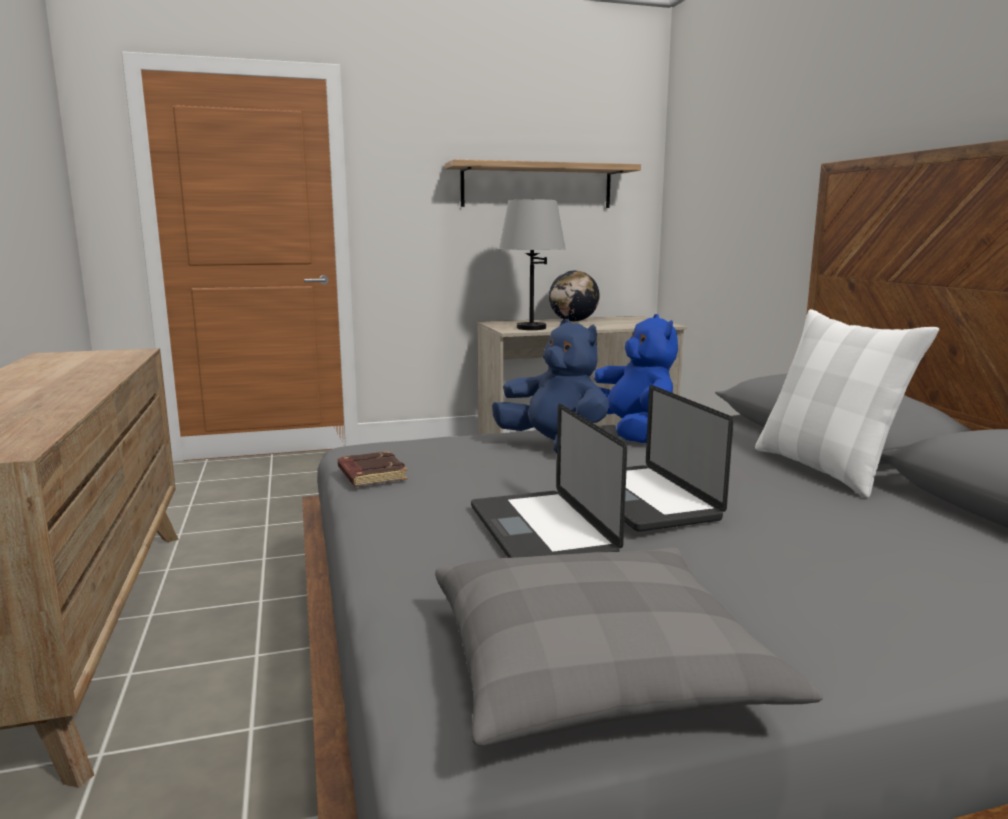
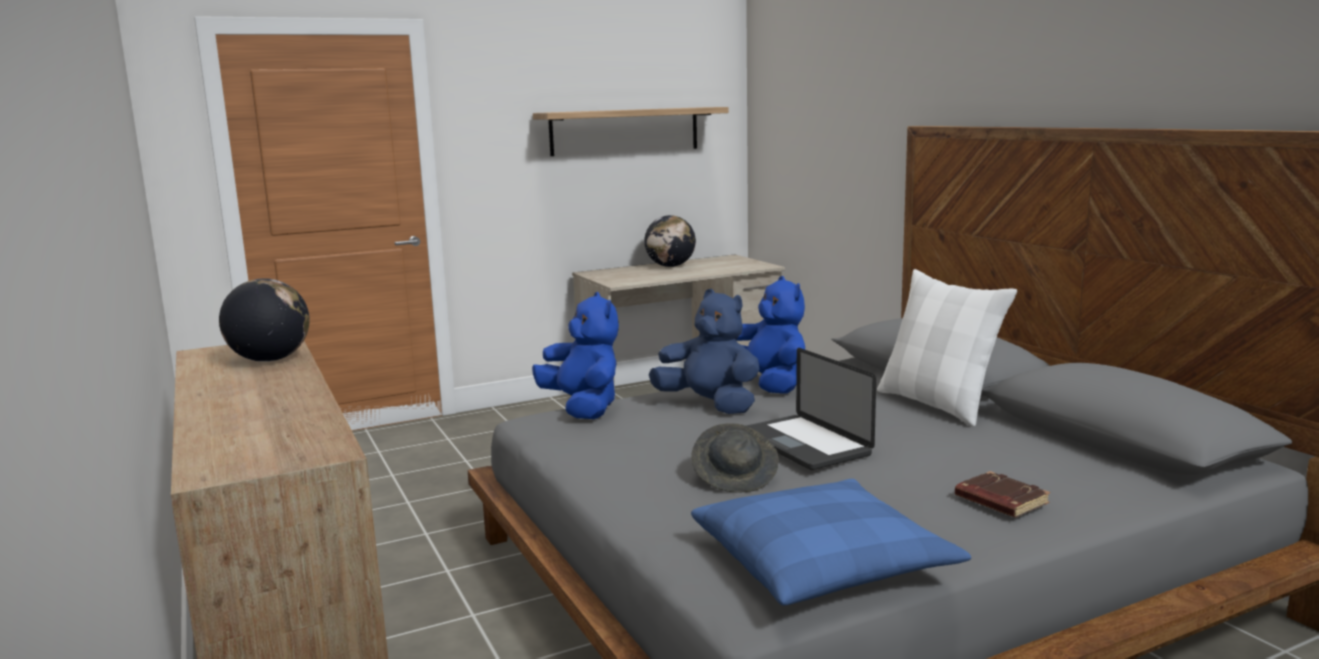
camera: 10 degrees left, 0 degrees up
brown book [338,451,408,487] -> brown book moved to [955,471,1050,517]
grey pillow [435,548,822,746] -> blue pillow [691,479,971,606]
laptop [471,404,627,558] -> grey hat [691,423,779,493]
grey table lamp [499,199,566,330] -> none
none -> globe [219,278,310,362]
none -> blue plush toy [532,292,619,419]

